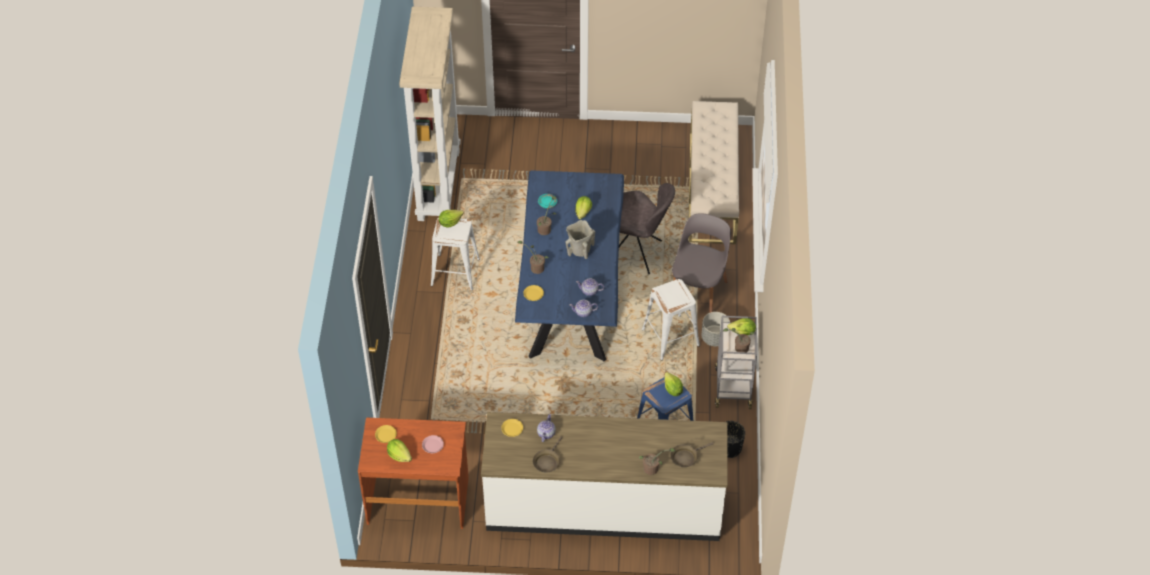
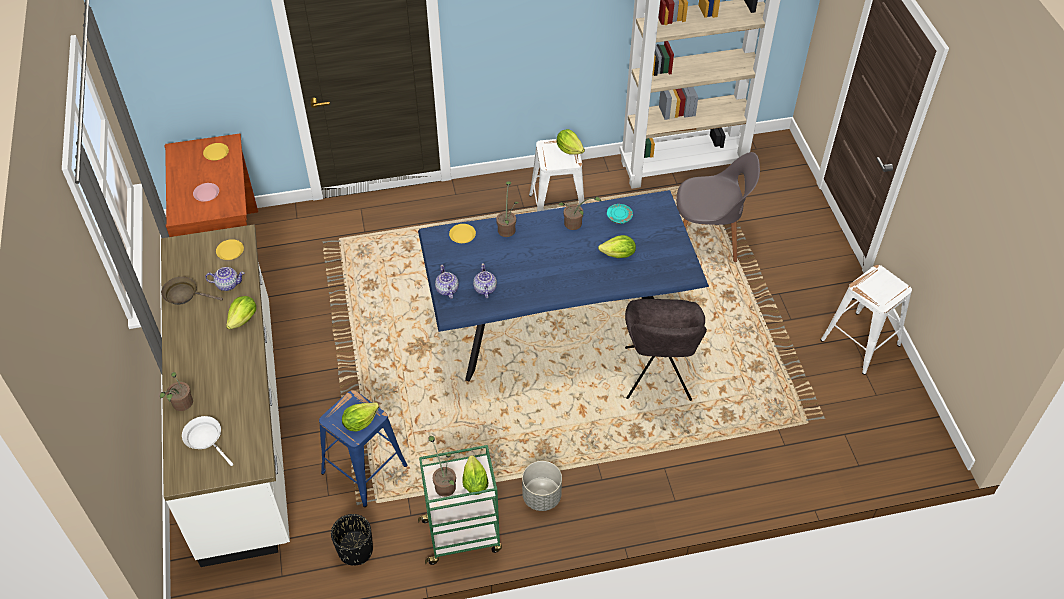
camera: 75 degrees right, 0 degrees up
lettuce [387,439,412,462] -> lettuce moved to [226,296,256,330]
beige vase [565,220,595,259] -> none
white stool [642,279,700,360] -> white stool moved to [821,265,912,375]
brown frying pan [671,442,714,467] -> white frying pan [182,416,233,466]
grey chair [672,213,731,312] -> grey chair moved to [676,152,760,262]
beige bench [688,101,739,244] -> none
grey cart [715,316,757,409] -> green cart [418,445,502,565]

